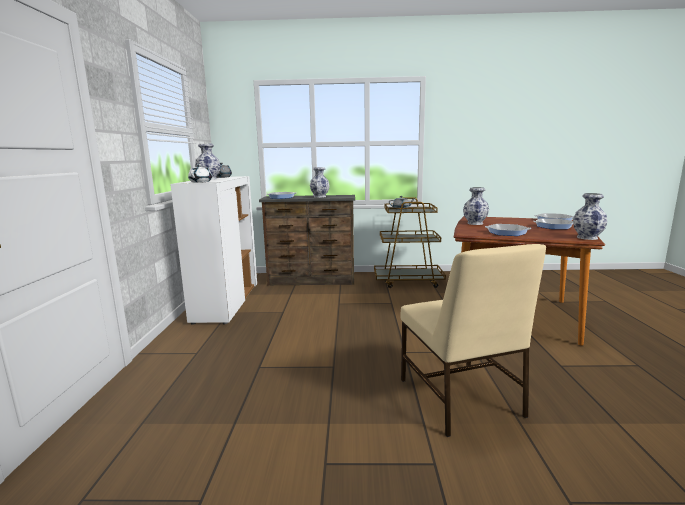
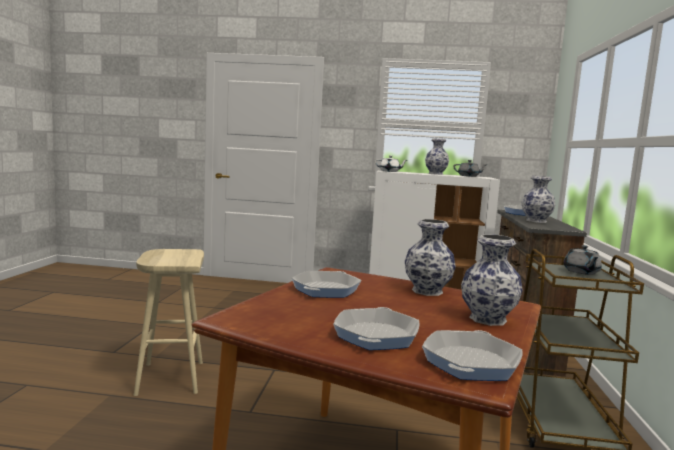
camera: 95 degrees right, 5 degrees down
beige chair [401,244,546,437] -> beige stool [134,249,204,396]
vase [573,193,607,240] -> vase moved to [461,234,523,326]

